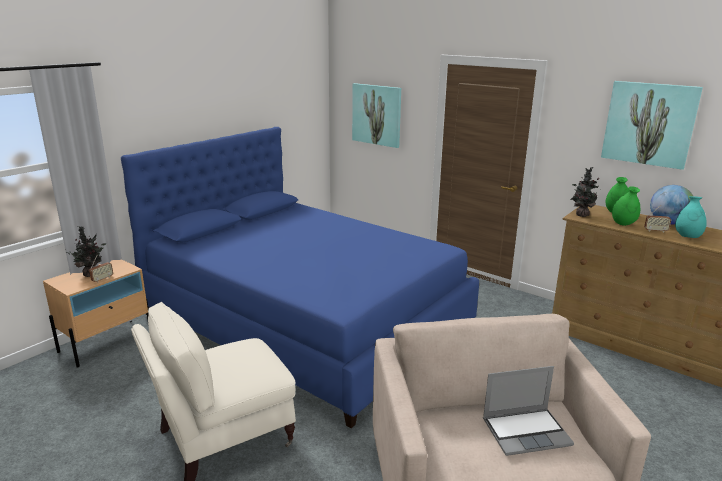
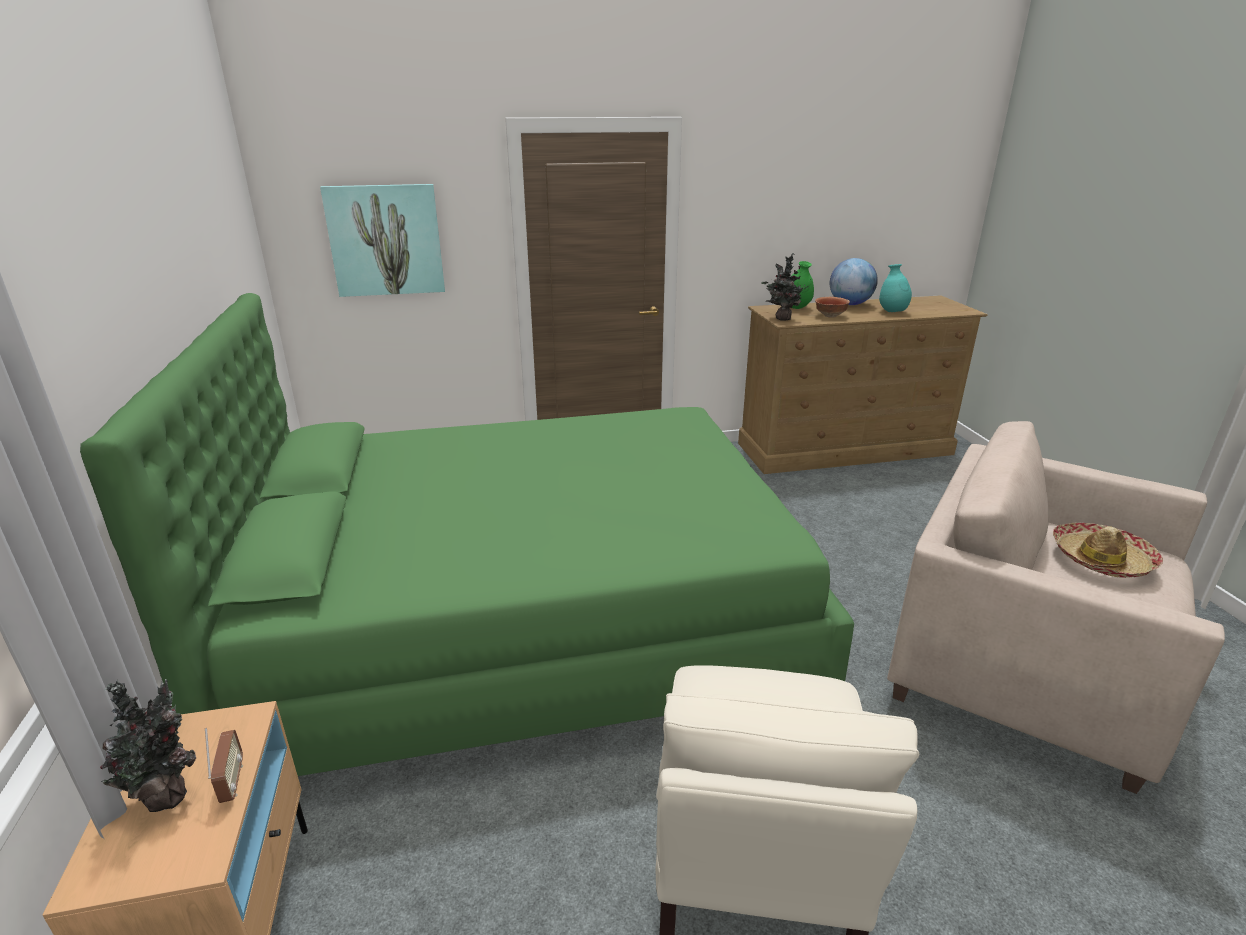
camera: 50 degrees left, 5 degrees up
blue bed [121,127,479,428] -> green bed [80,293,854,776]
laptop [483,366,574,456] -> hat [1053,523,1163,578]
picture [601,81,703,170] -> none
green vase [612,186,640,226] -> bowl [815,297,850,318]
radio [644,205,671,233] -> none

